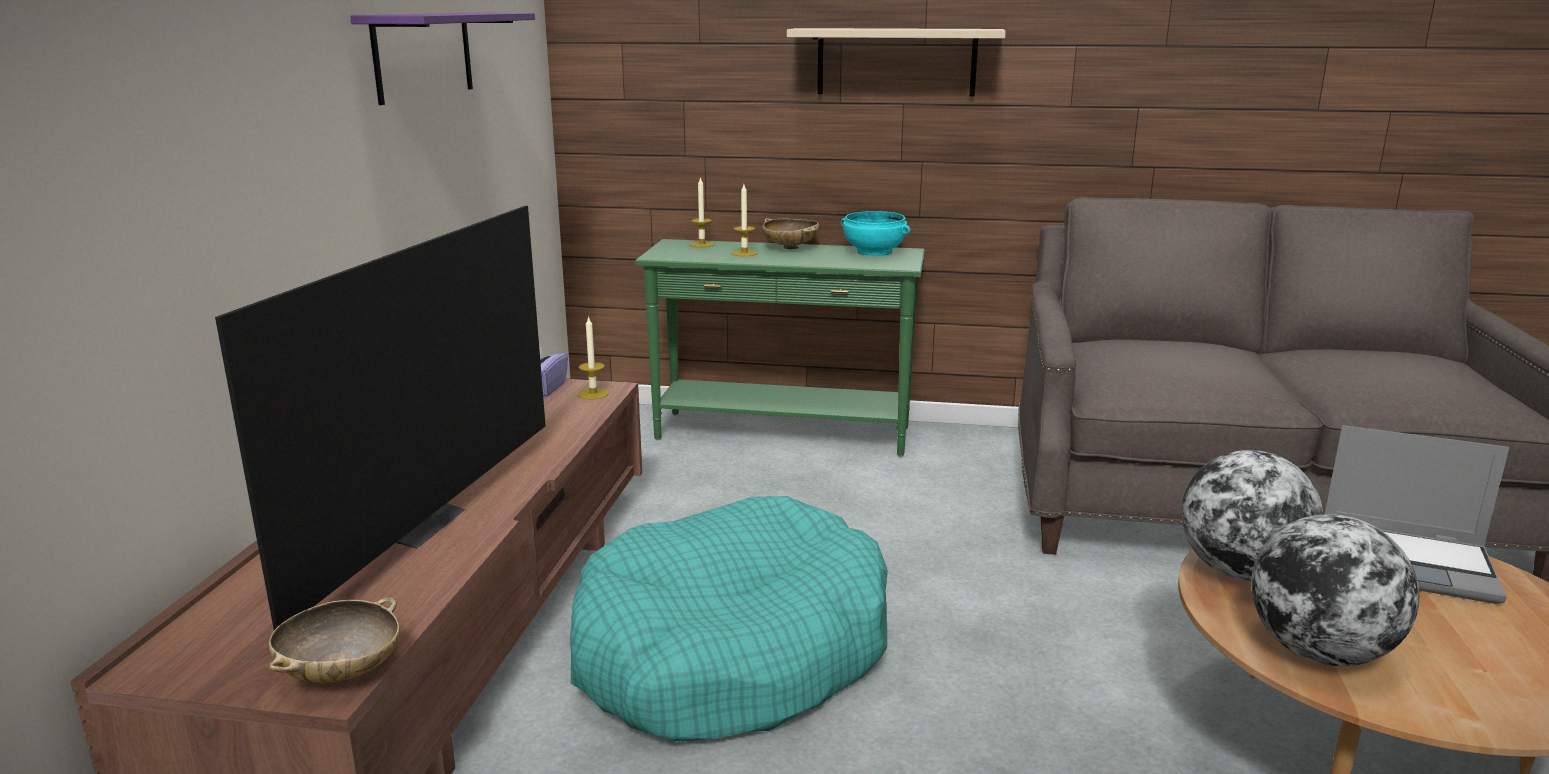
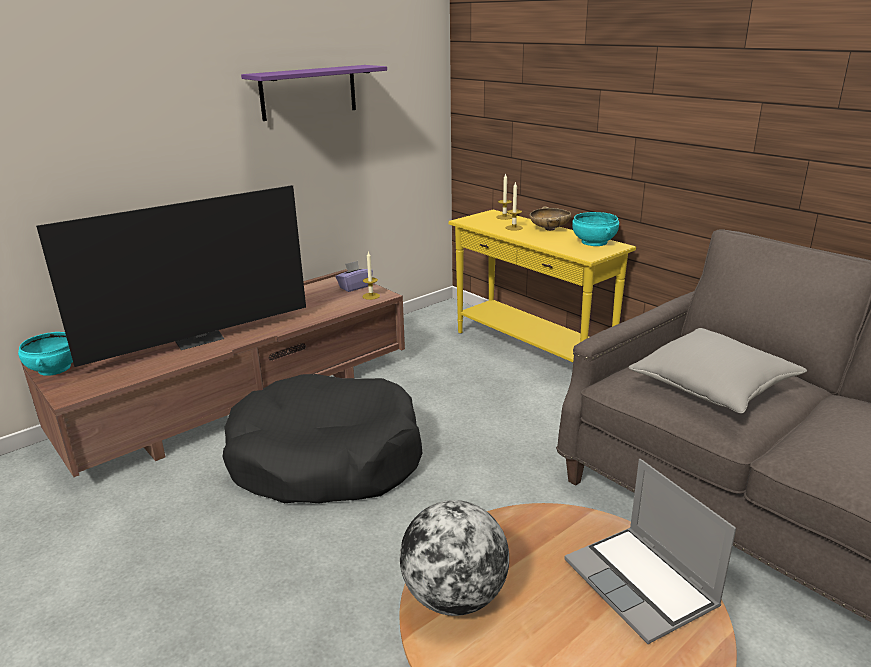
camera: 40 degrees right, 5 degrees up
beige bowl [269,597,400,683] -> none
turquoise dog bed [570,496,888,741] -> black dog bed [223,374,422,504]
green console table [635,239,925,457] -> yellow console table [449,210,636,362]
beige shelf [787,28,1006,96] -> none
globe [1181,450,1324,581] -> none
none -> turquoise bowl [18,332,73,376]
none -> grey pillow [629,328,807,414]

